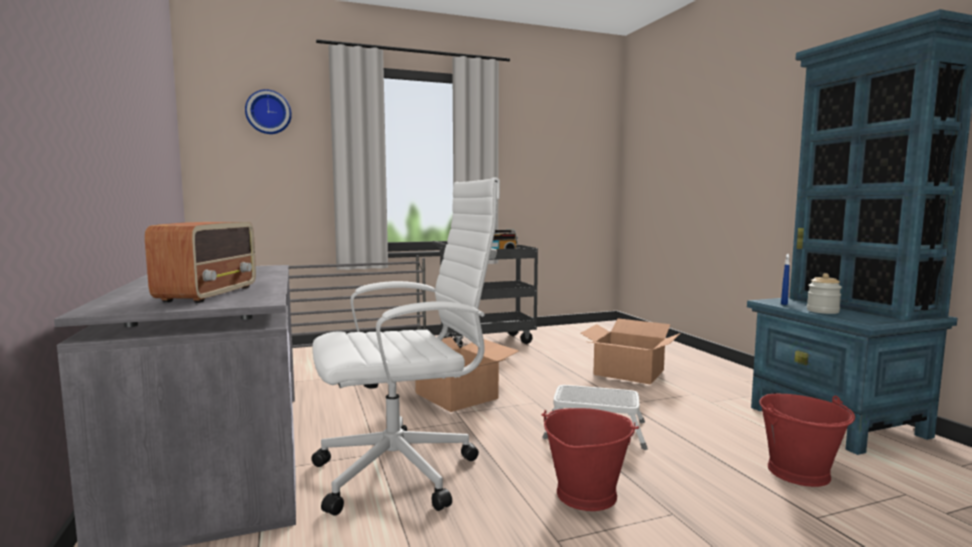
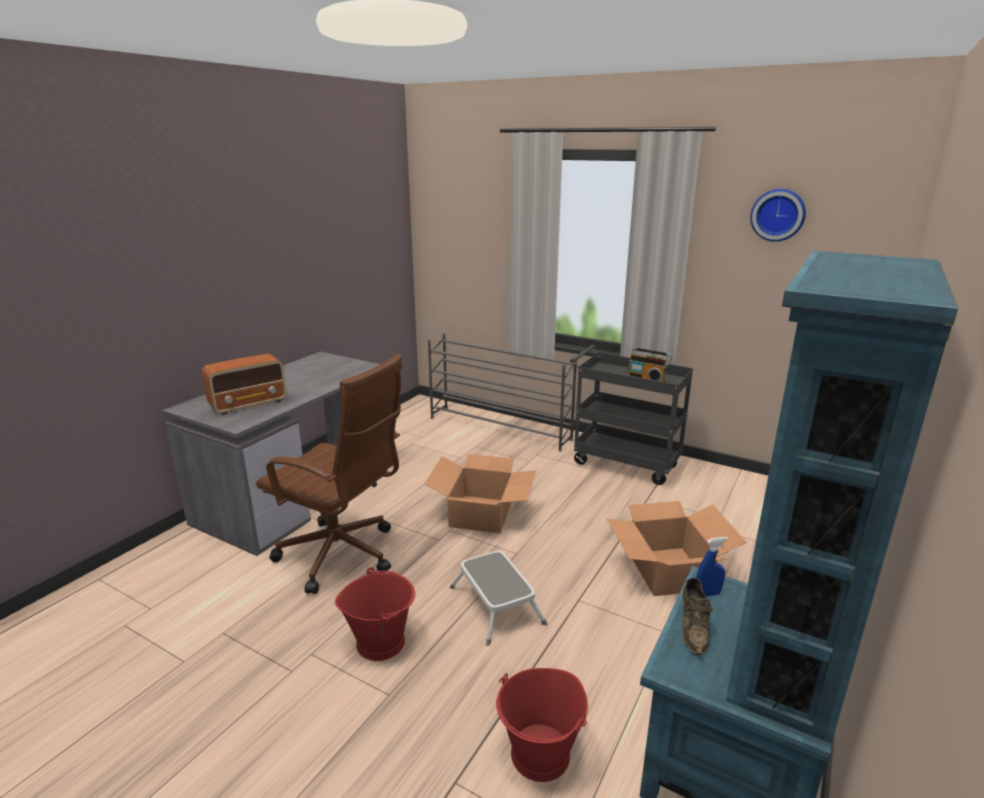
camera: 50 degrees right, 15 degrees up
wall clock [245,89,292,134] -> wall clock moved to [750,189,806,242]
white office chair [311,177,500,516] -> brown office chair [256,354,402,594]
jar [807,273,842,314] -> brown shoe [682,578,713,655]

